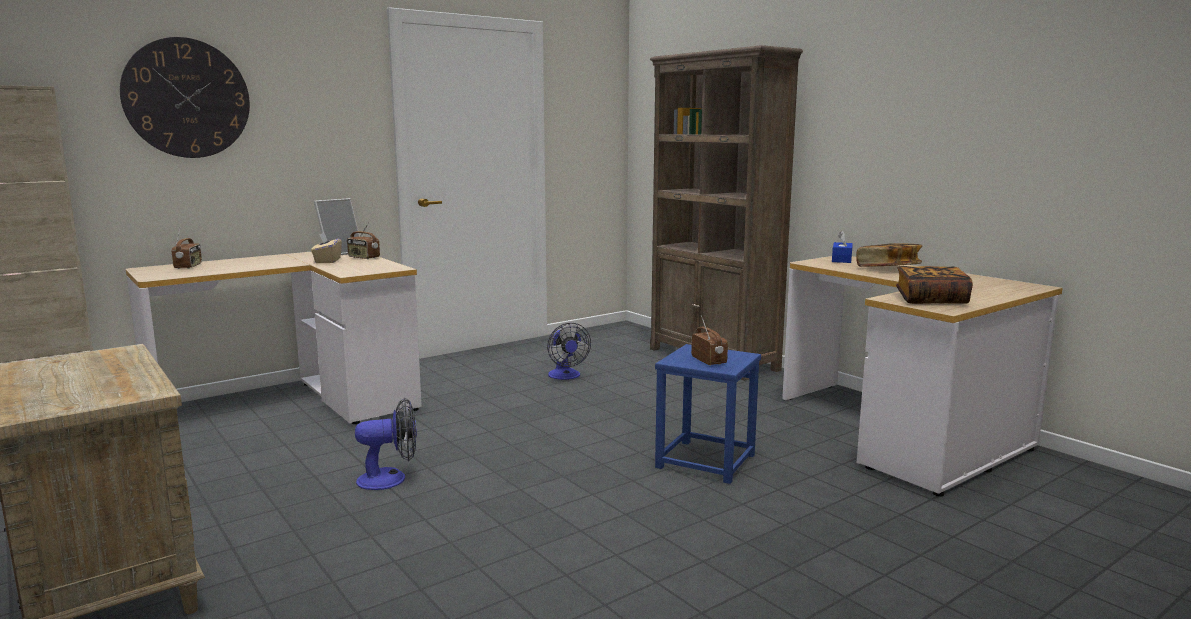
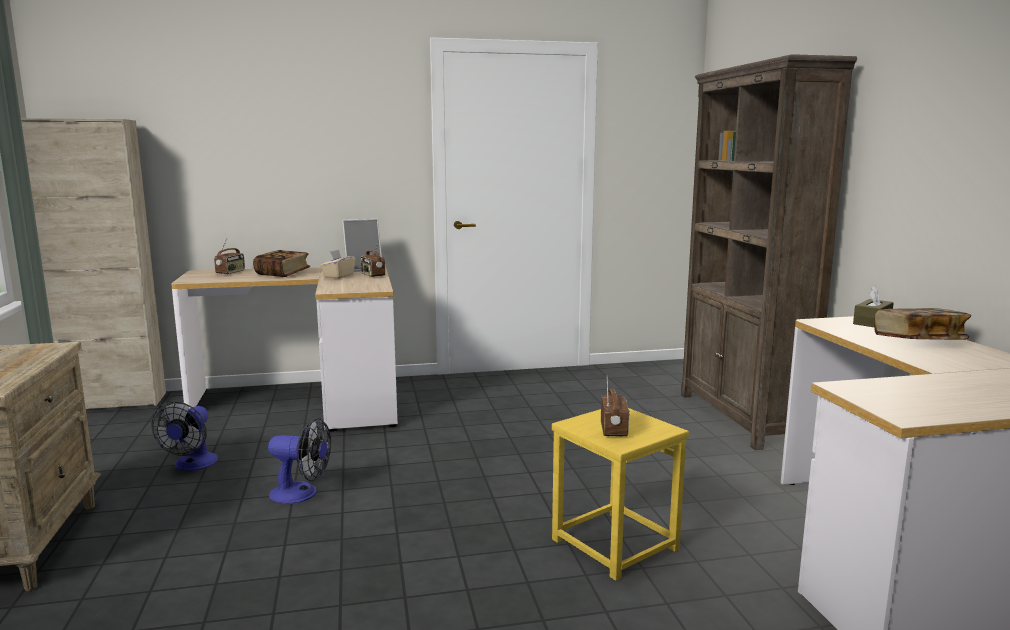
camera: 25 degrees right, 0 degrees up
wall clock [120,37,250,158] -> none
fan [547,323,591,380] -> fan moved to [151,402,218,471]
blue stool [655,344,761,484] -> yellow stool [552,408,689,581]
blue tissue box [832,230,853,263] -> brown tissue box [853,286,894,327]
book [896,266,973,304] -> book moved to [253,250,310,277]

